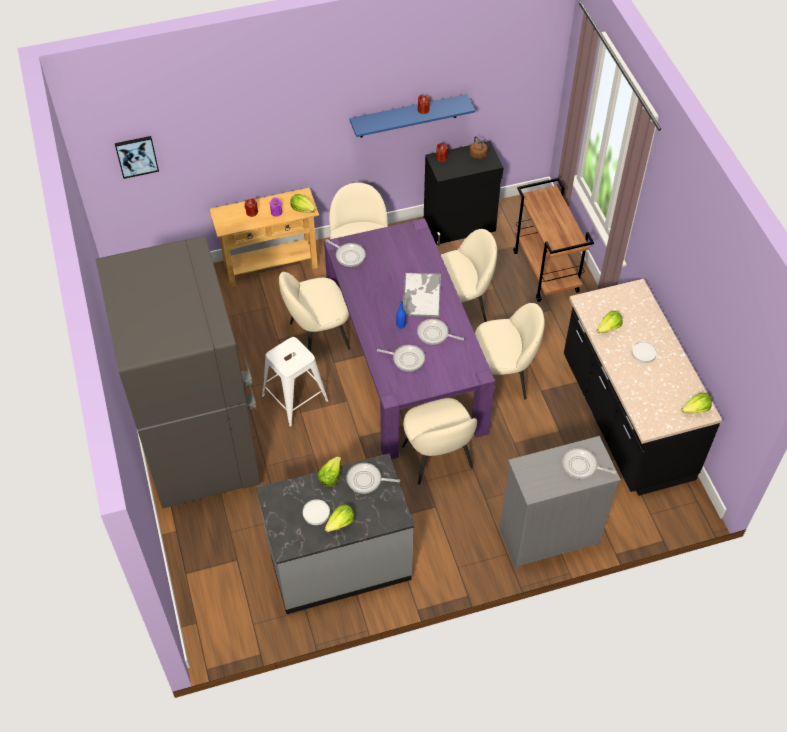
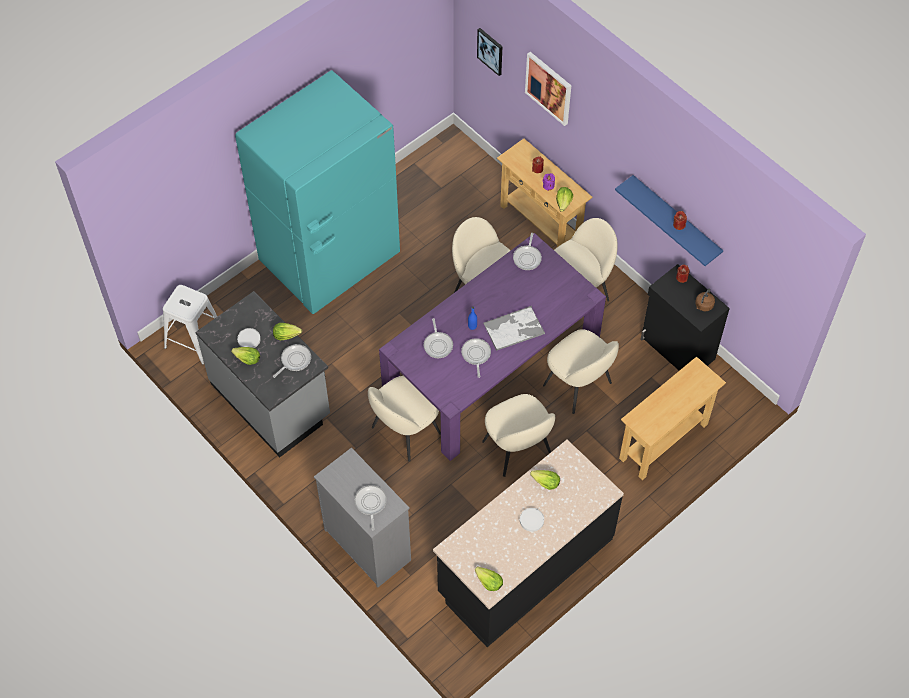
camera: 65 degrees right, 5 degrees up
grey fridge [96,235,261,508] -> turquoise fridge [235,70,400,314]
white stool [262,337,329,427] -> white stool moved to [163,285,217,365]
frying pan [346,463,400,494] -> frying pan turned 60 degrees clockwise [273,344,311,378]
brown cart [513,178,594,302] -> beige console table [619,357,726,480]
none -> picture [525,52,571,126]

